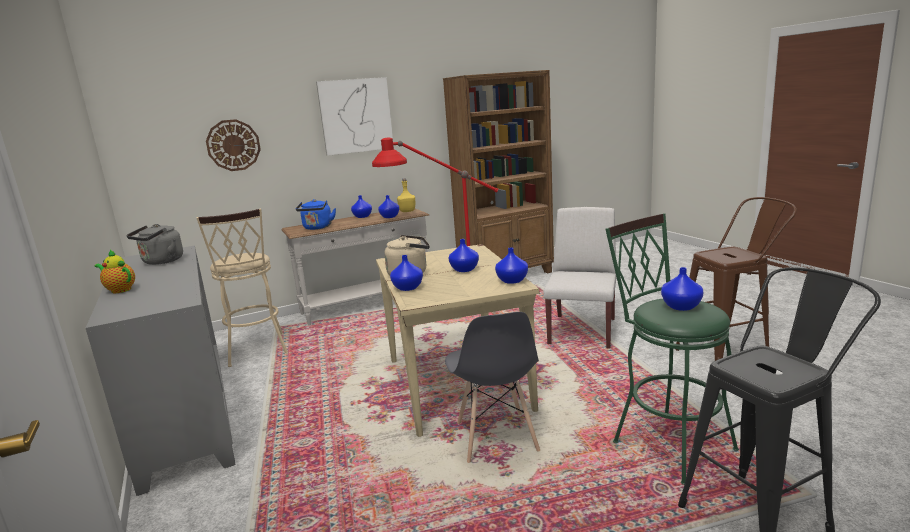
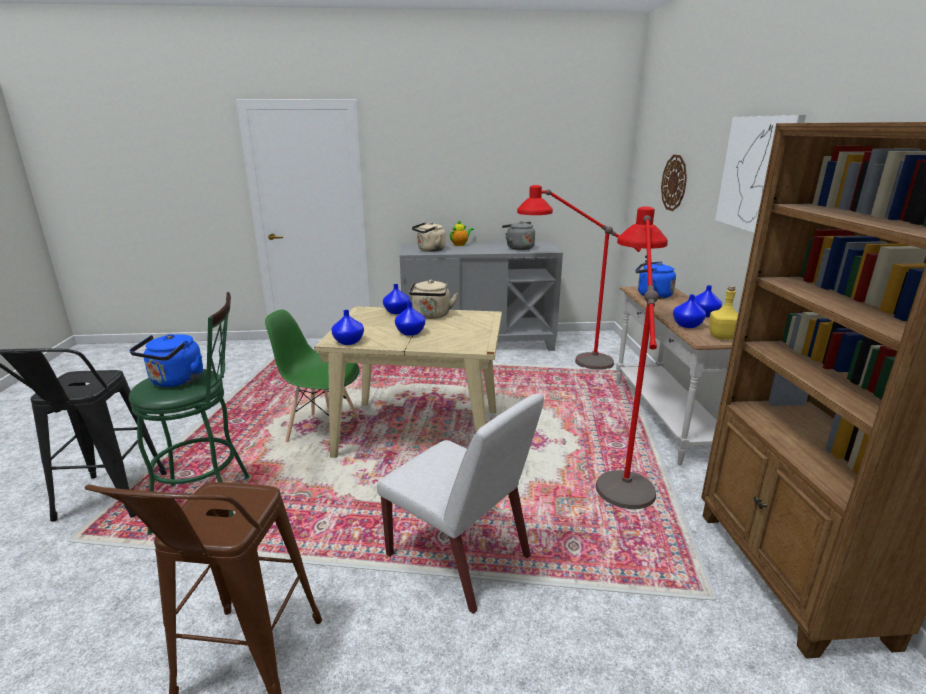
camera: 110 degrees right, 5 degrees up
beige stool [196,209,288,367] -> red floor lamp [517,185,641,370]
grey chair [445,312,540,463] -> green chair [265,310,361,442]
blue vase [661,267,703,311] -> blue kettle [130,334,203,387]
none -> beige kettle [412,222,446,252]

